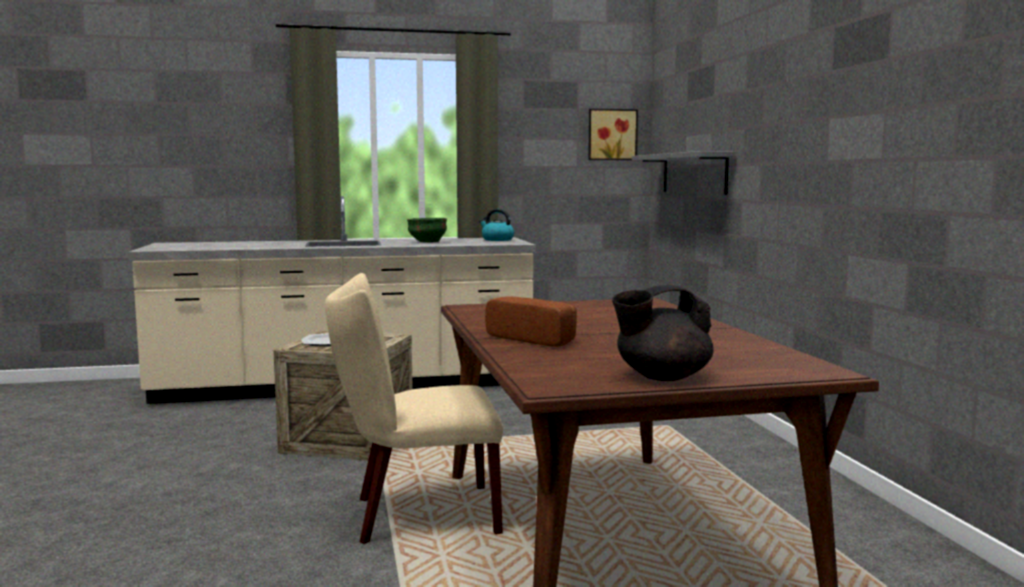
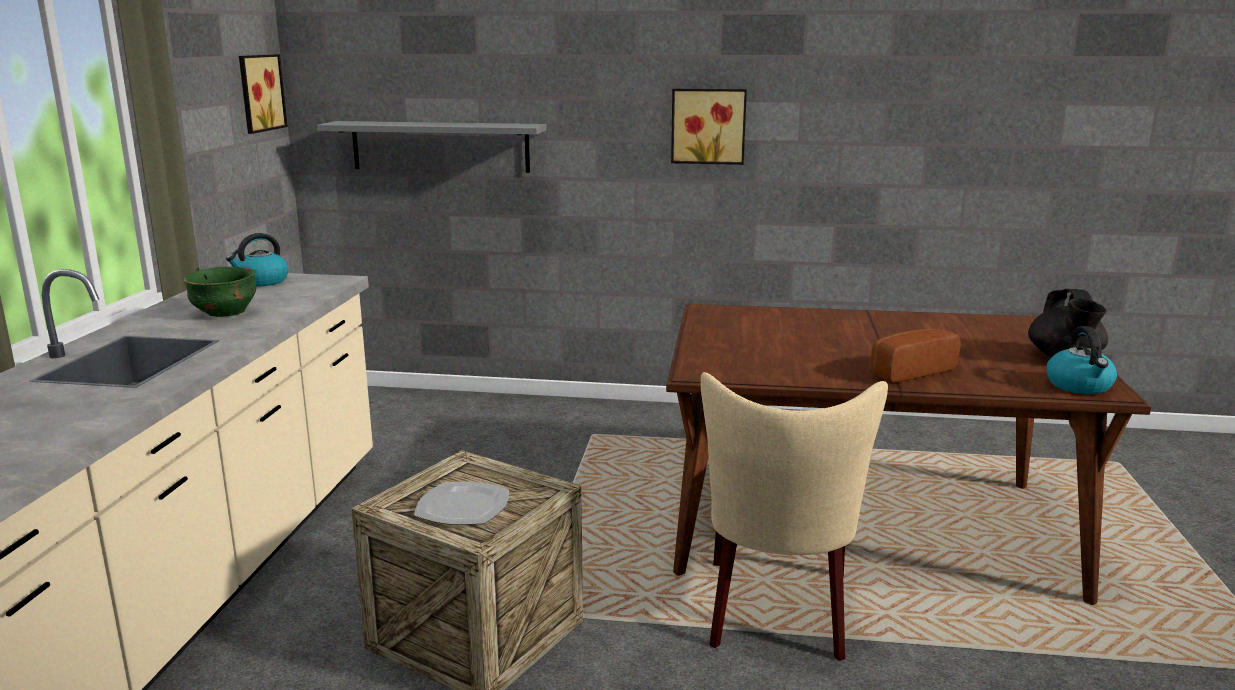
camera: 70 degrees left, 10 degrees up
none -> picture [671,89,747,165]
none -> kettle [1046,326,1117,394]

